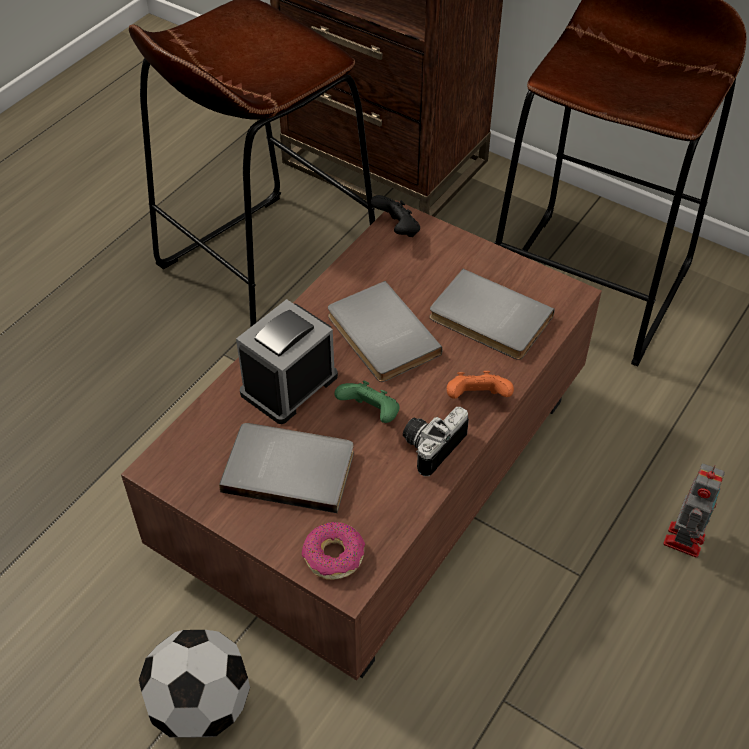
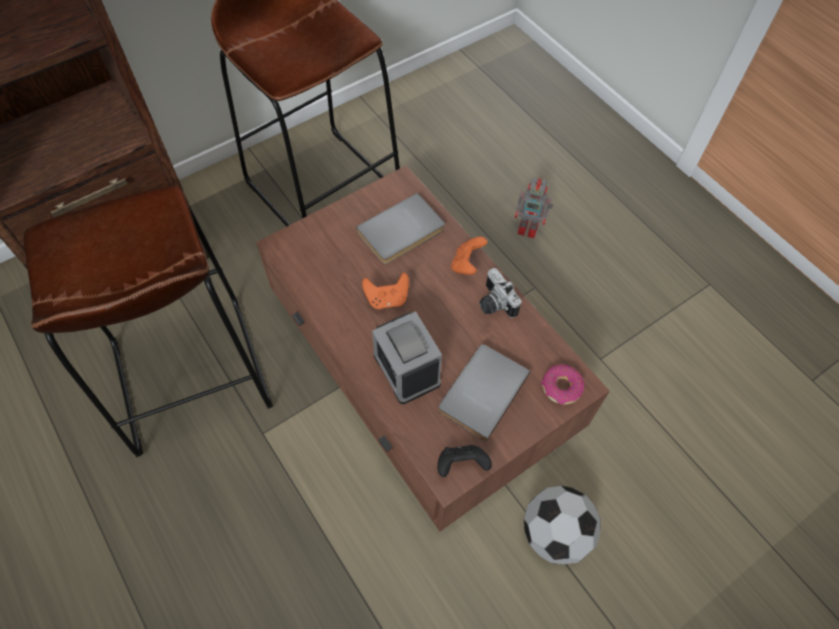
camera: 70 degrees left, 10 degrees up
grey book [328,281,442,382] -> orange game controller [362,272,409,309]
green game controller [335,381,400,423] -> none
black game controller [370,195,420,237] -> black game controller moved to [437,445,492,477]
toy robot [663,464,725,558] -> toy robot turned 150 degrees clockwise [515,176,553,238]

